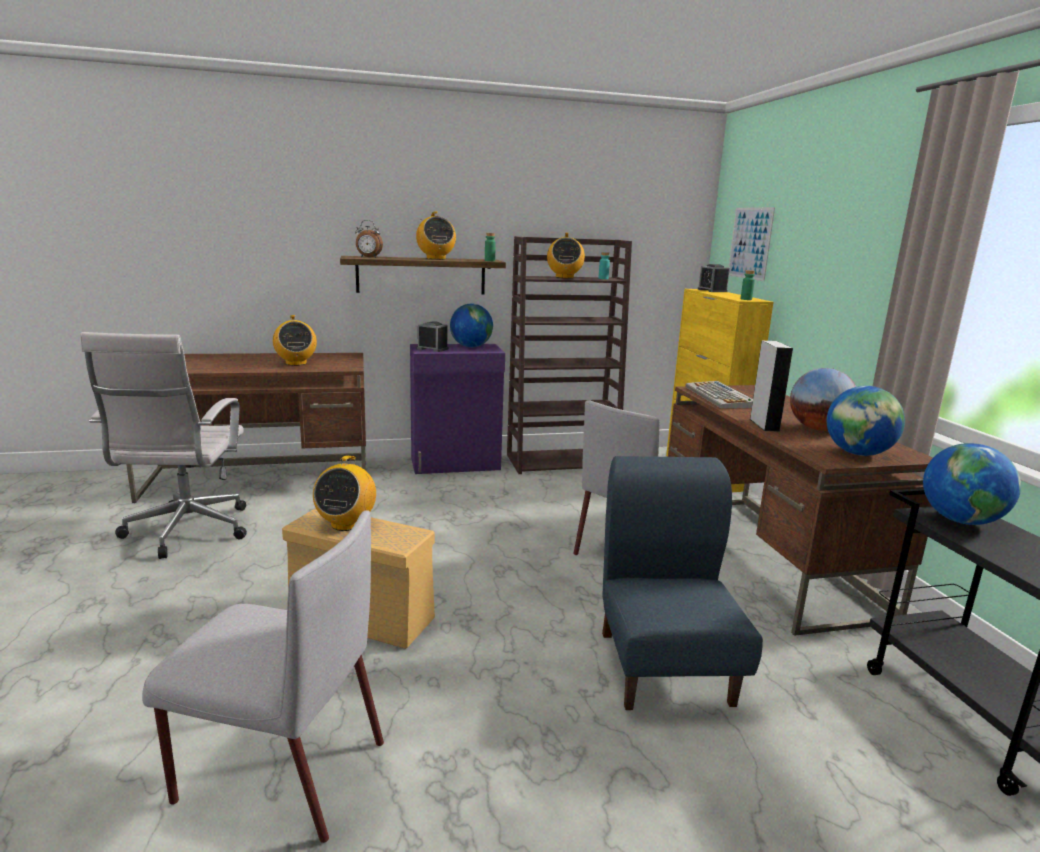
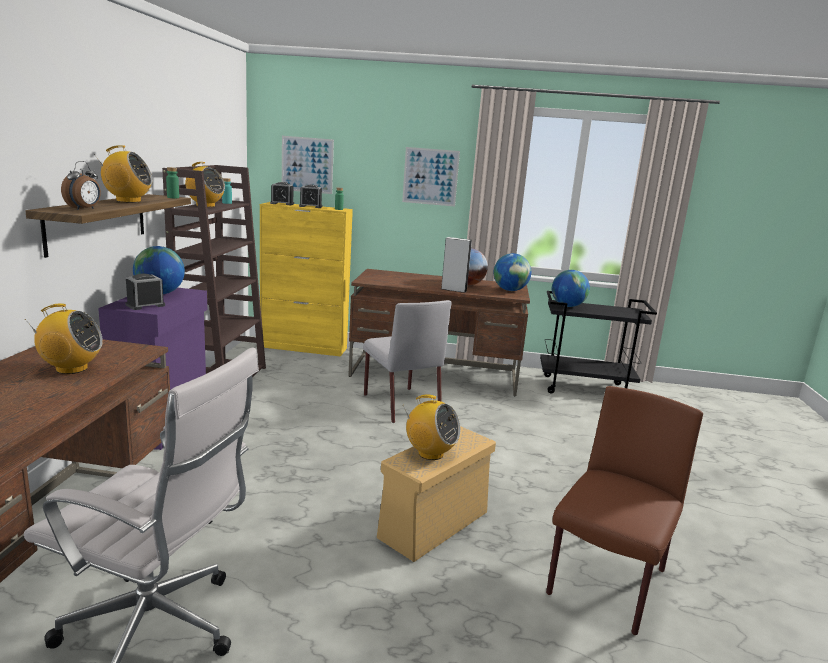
camera: 70 degrees left, 0 degrees up
grey chair [142,510,384,843] -> brown chair [546,386,703,635]
blue chair [602,456,763,710] -> none
keyboard [685,381,753,409] -> none
none -> alarm clock [299,185,322,208]
none -> picture [402,147,460,207]

